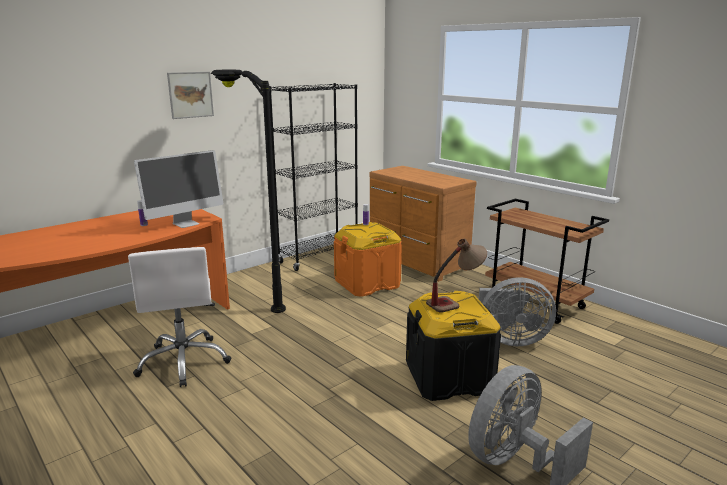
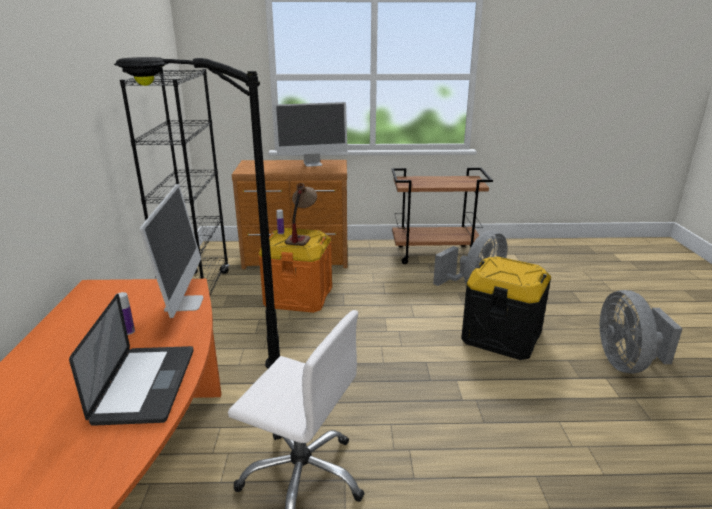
camera: 50 degrees left, 5 degrees up
picture [167,72,214,119] -> none
table lamp [426,239,487,313] -> table lamp moved to [285,183,317,246]
none -> laptop [69,294,194,426]
none -> monitor [274,102,348,167]

